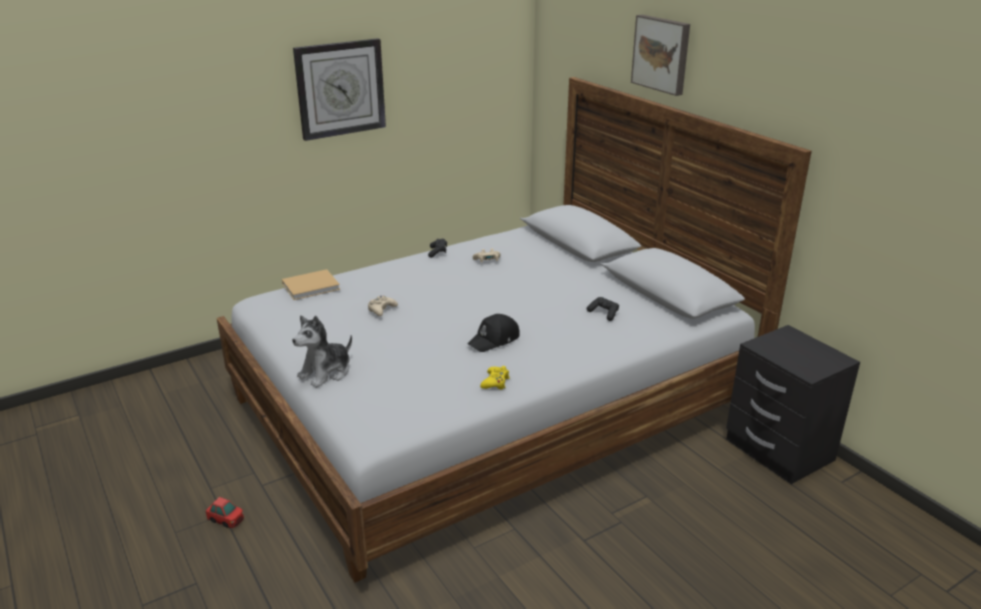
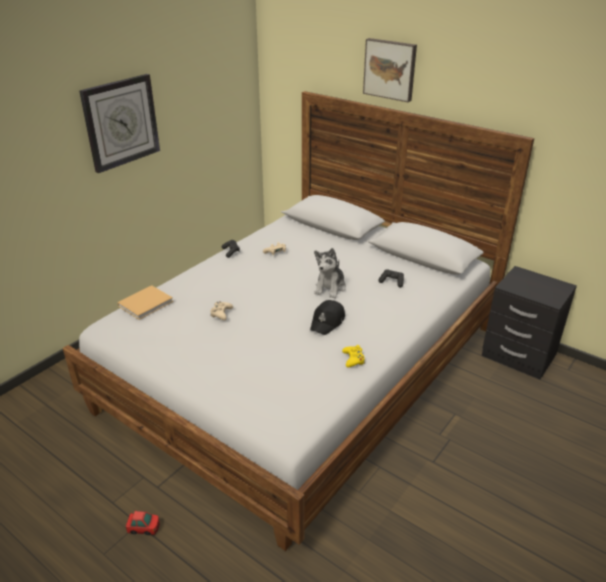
camera: 20 degrees left, 5 degrees up
plush toy [292,315,352,388] -> plush toy moved to [314,248,346,299]

